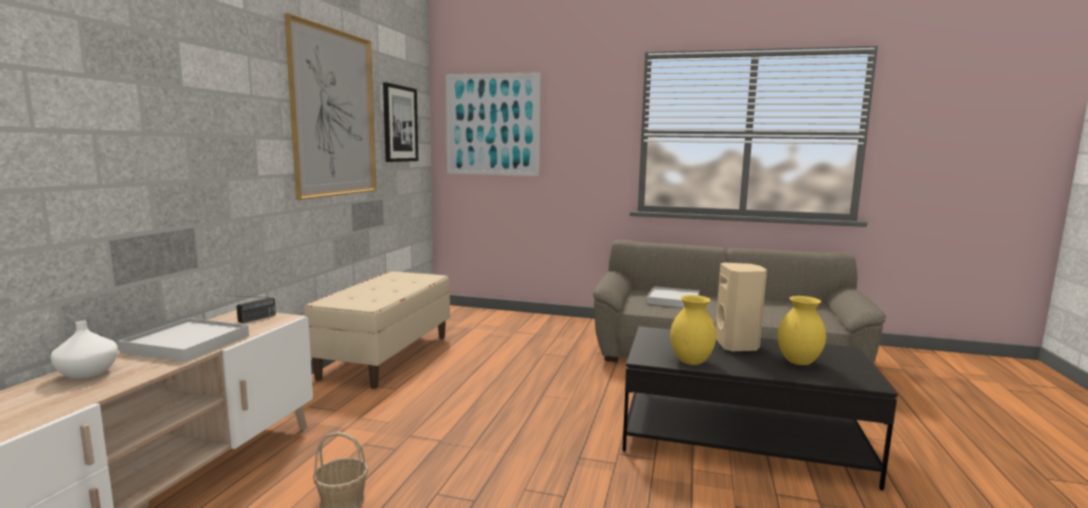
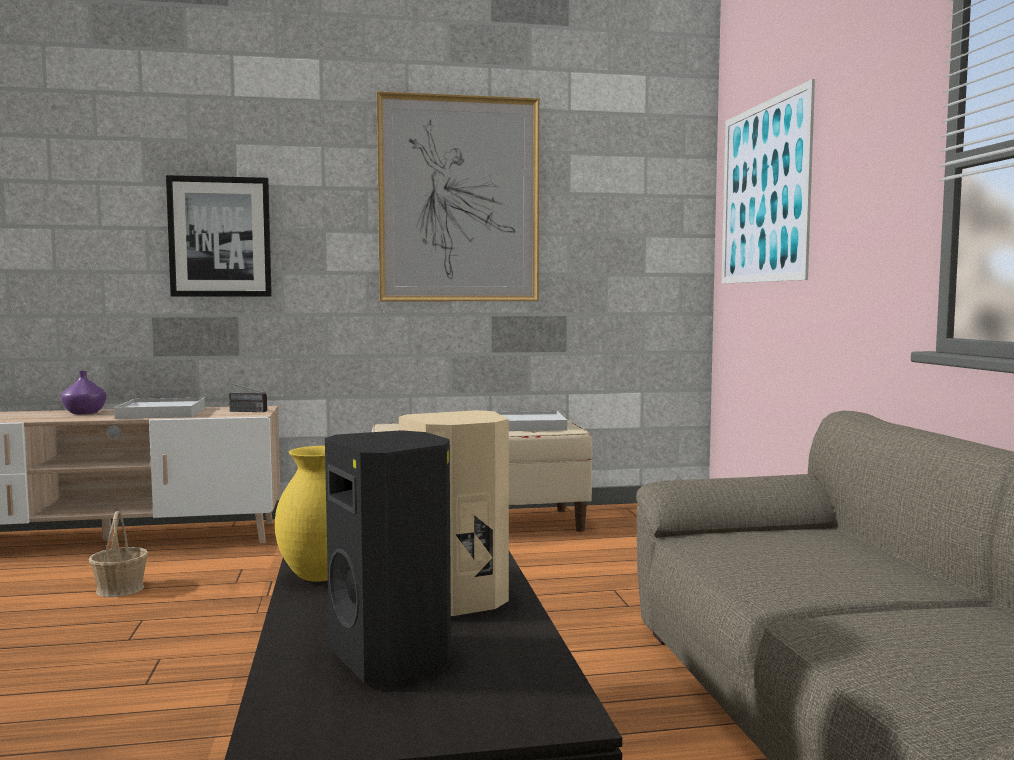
camera: 65 degrees right, 5 degrees down
white vase [51,321,118,379] -> purple vase [61,371,106,414]
picture [383,82,418,162] -> picture moved to [166,175,272,296]
white tray [646,286,699,308] -> white tray moved to [496,411,568,431]
yellow vase [778,296,826,365] -> black speaker [325,430,451,685]

